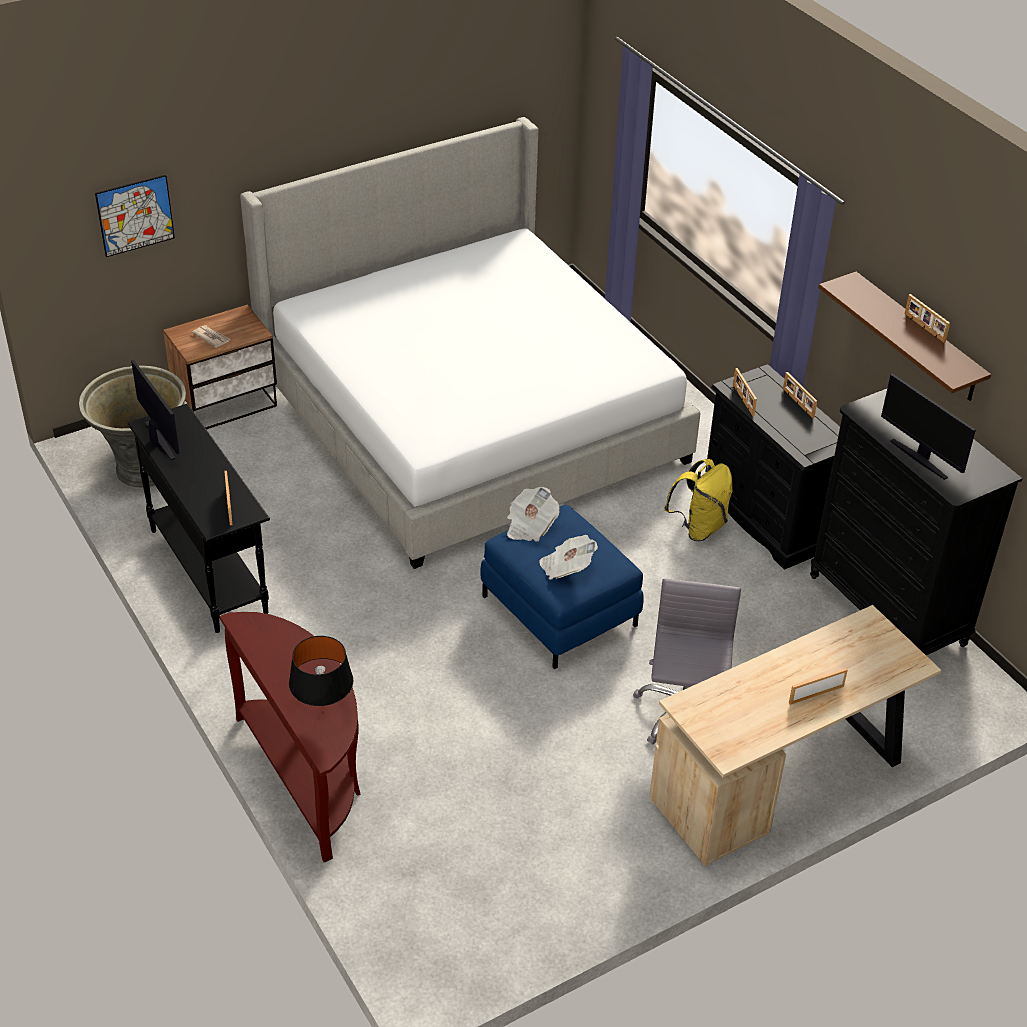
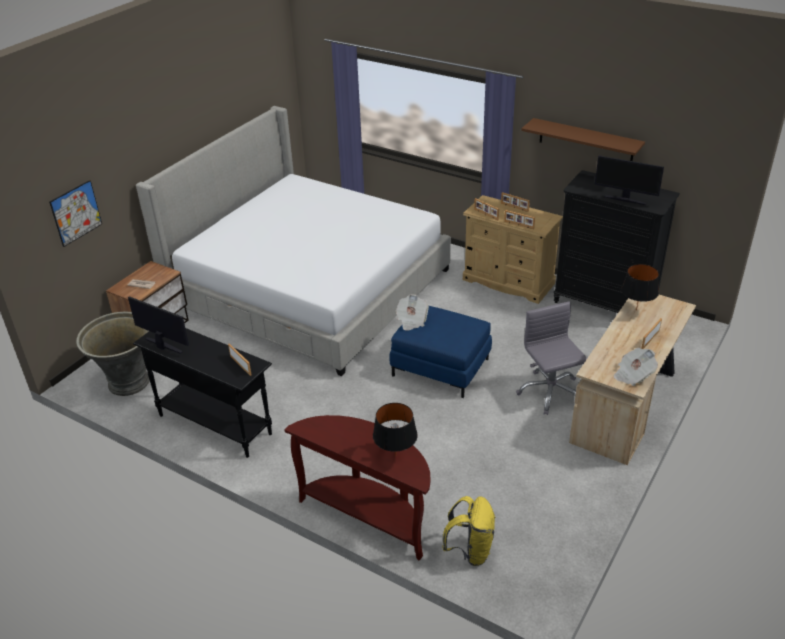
camera: 25 degrees left, 5 degrees down
newspaper [539,535,598,580] -> newspaper moved to [613,348,658,386]
yellow backpack [664,459,733,541] -> yellow backpack moved to [442,496,496,566]
black dresser [705,364,840,570] -> beige dresser [463,195,563,304]
picture frame [905,294,950,343] -> picture frame moved to [504,210,535,229]
none -> black table lamp [621,264,659,311]

